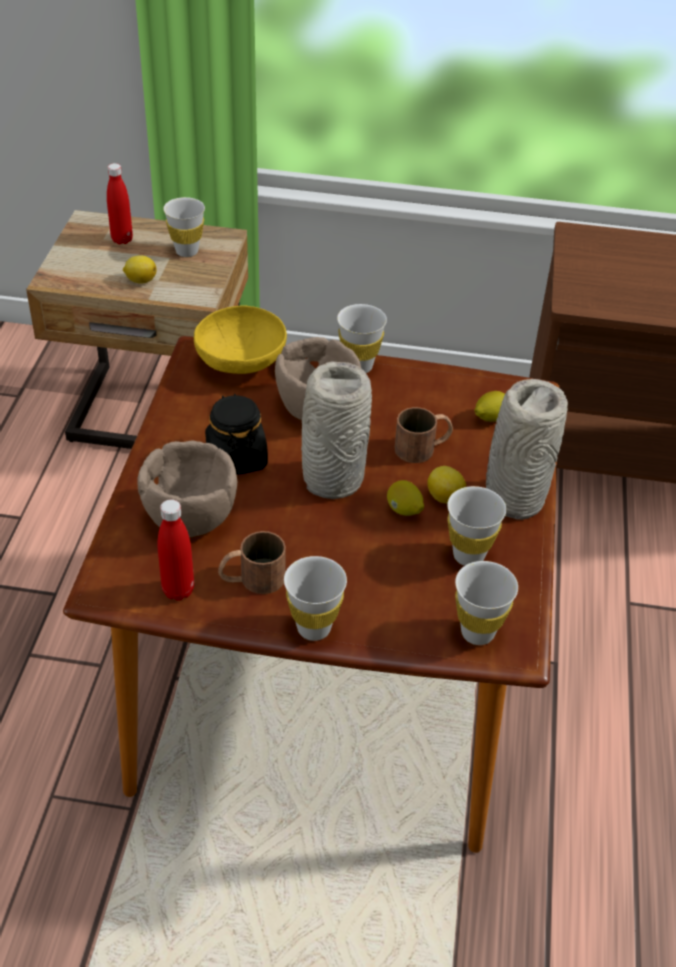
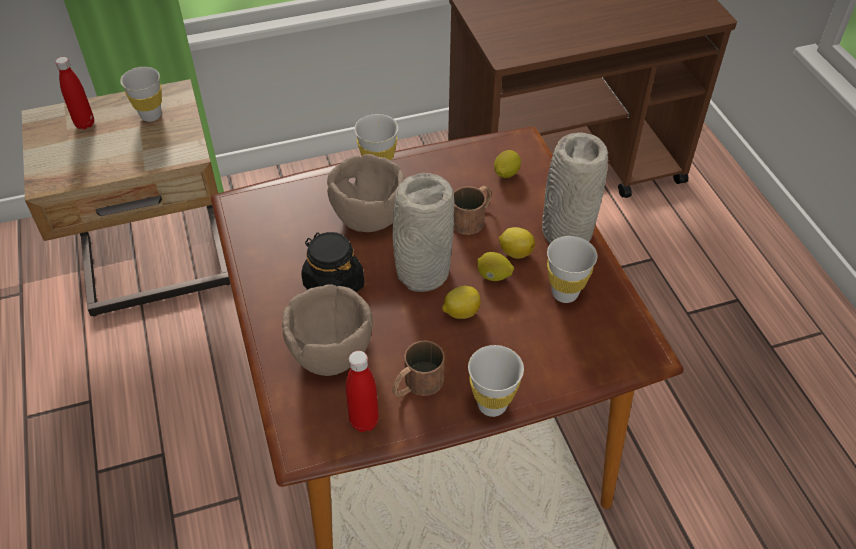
camera: 25 degrees left, 5 degrees up
lemon [123,255,157,284] -> lemon moved to [442,286,481,319]
yellow bowl [194,306,287,374] -> none
white cup [455,561,518,645] -> none

